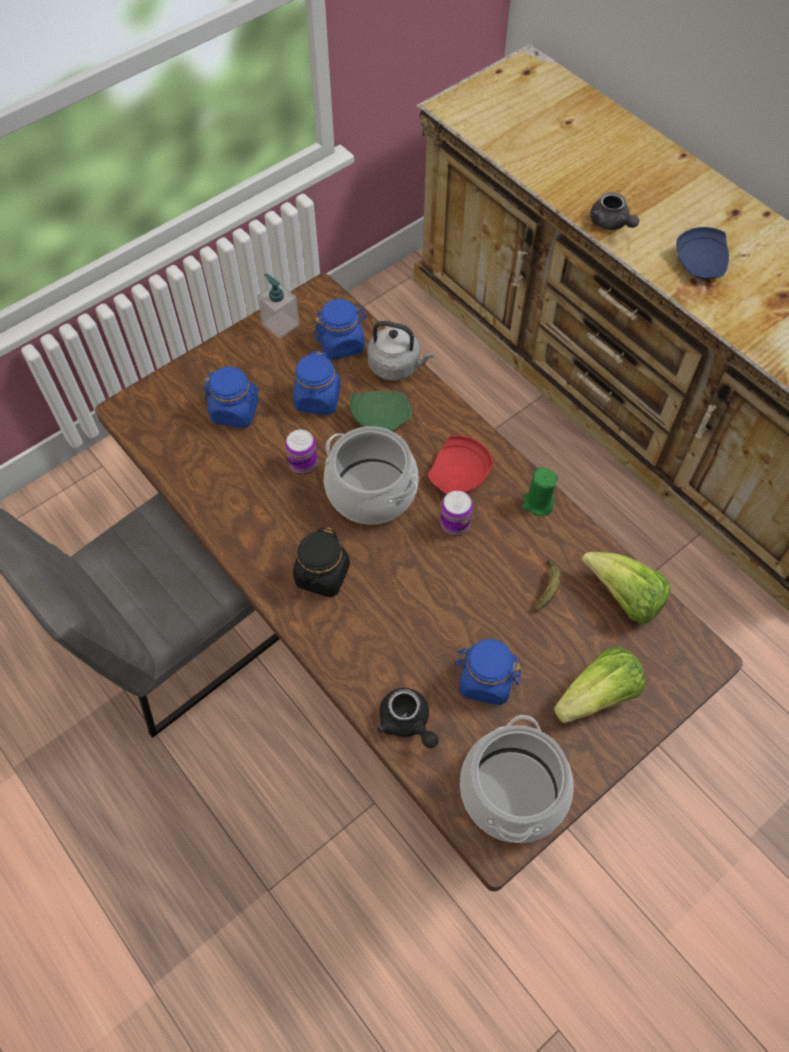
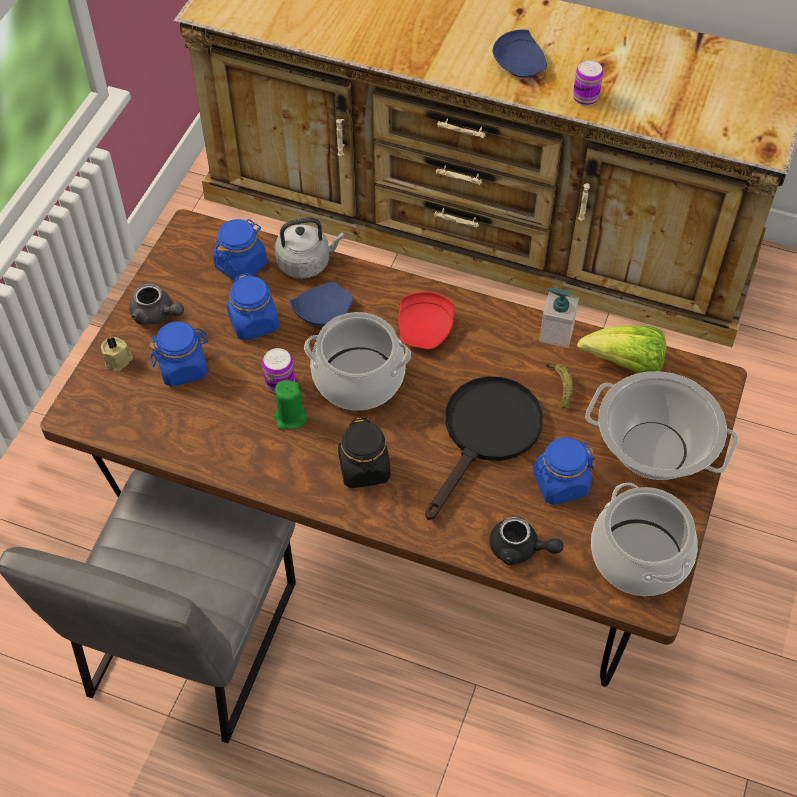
camera: 30 degrees left, 5 degrees down
soap dispenser [257,274,300,339] -> soap dispenser moved to [539,287,579,348]
green plate [350,391,412,431] -> blue plate [289,282,353,327]
can [440,491,473,536] -> can moved to [573,60,603,105]
green candle [522,467,558,516] -> green candle moved to [274,380,307,430]
lettuce [554,646,645,723] -> cooking pot [585,371,738,480]
grey teapot [590,192,639,230] -> grey teapot moved to [129,284,184,325]
none -> beige candle [101,337,133,371]
none -> black frying pan [425,376,543,520]

